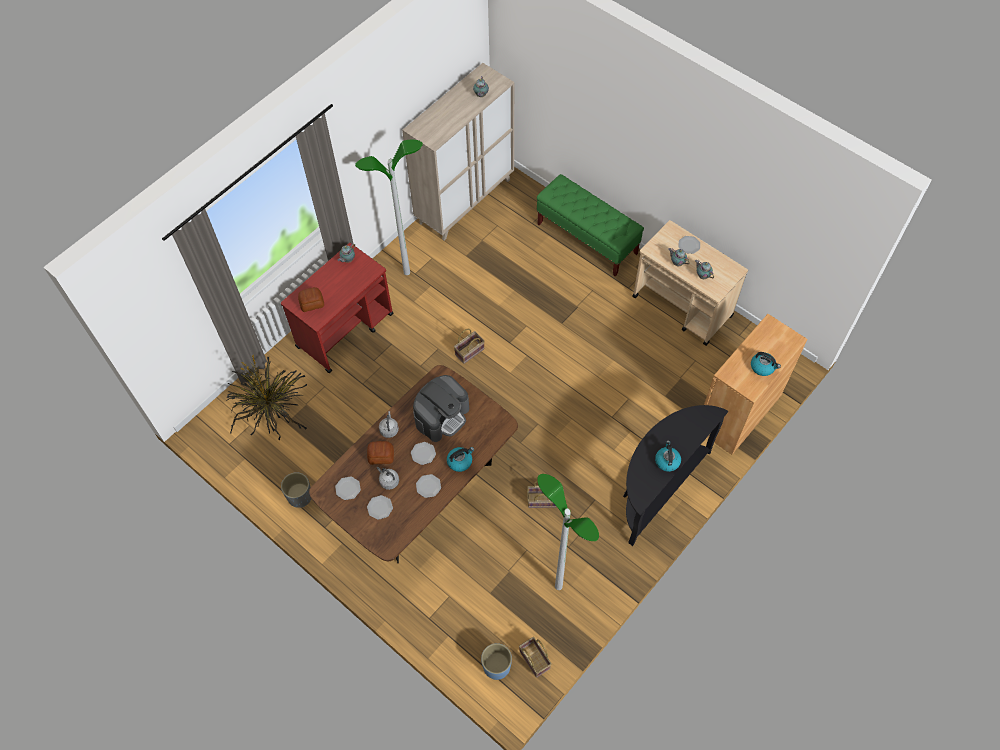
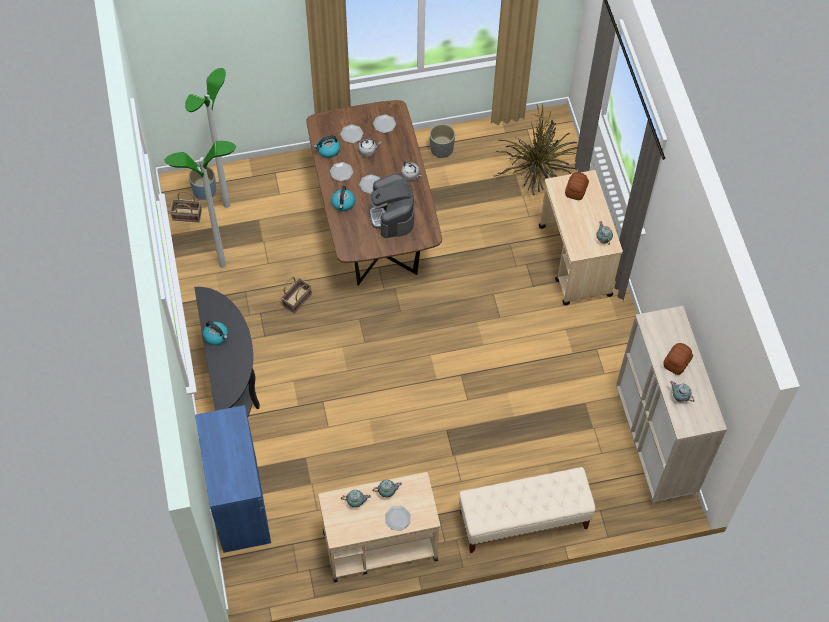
camera: 125 degrees right, 0 degrees up
red cart [281,243,394,373] -> beige cart [539,170,623,305]
floor lamp [355,140,423,275] -> floor lamp moved to [185,68,230,208]
bread [367,441,394,465] -> bread moved to [663,343,693,375]
basket [454,329,485,364] -> none
green bench [537,174,644,277] -> beige bench [459,467,595,553]
brown cabinet [704,314,807,455] -> blue cabinet [195,405,271,553]
kettle [751,352,781,376] -> kettle moved to [314,135,340,158]

